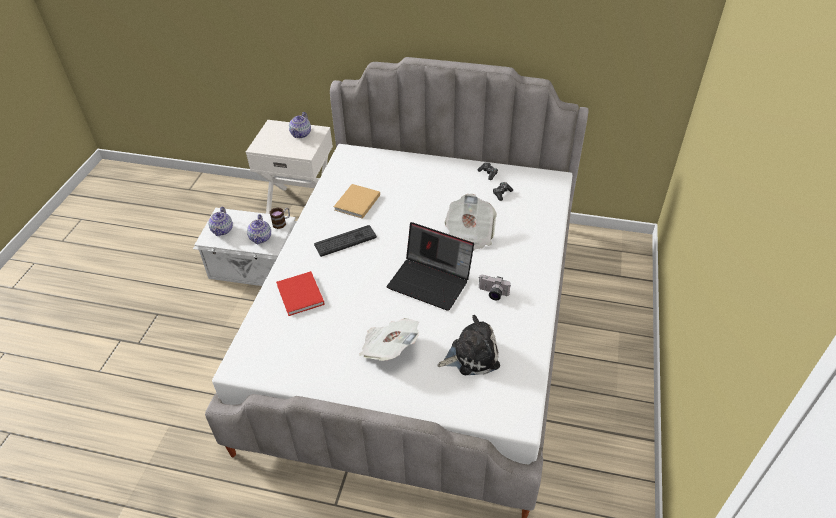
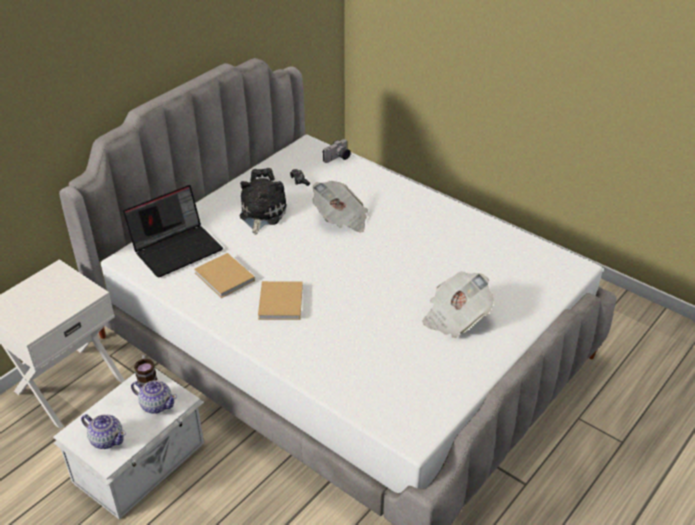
camera: 65 degrees left, 5 degrees down
red book [276,271,325,316] -> none
teapot [289,112,311,138] -> none
keyboard [314,225,377,257] -> beige book [258,281,303,320]
laptop [387,222,474,311] -> laptop moved to [123,185,223,277]
plush toy [437,315,500,375] -> plush toy moved to [240,178,287,234]
camera [479,275,511,301] -> camera moved to [323,139,351,163]

